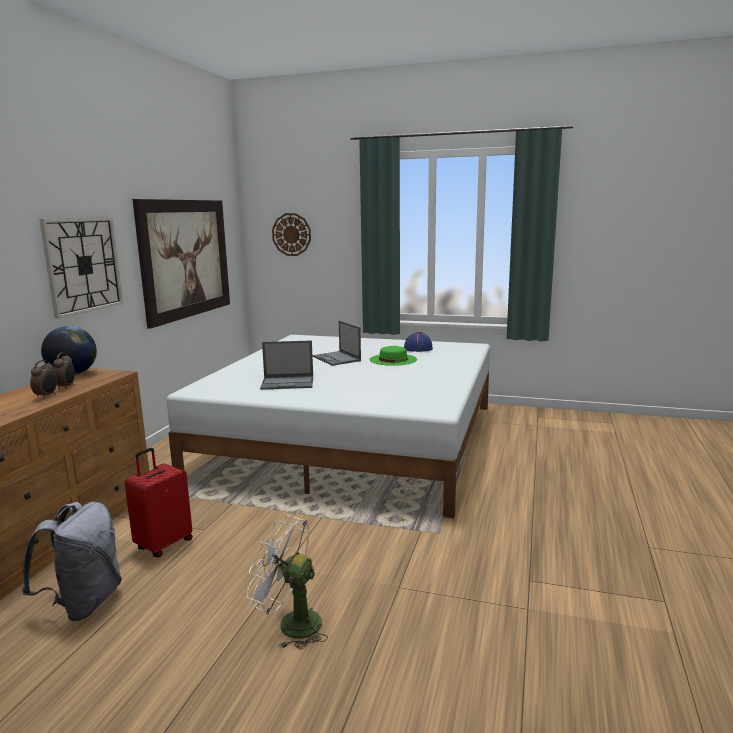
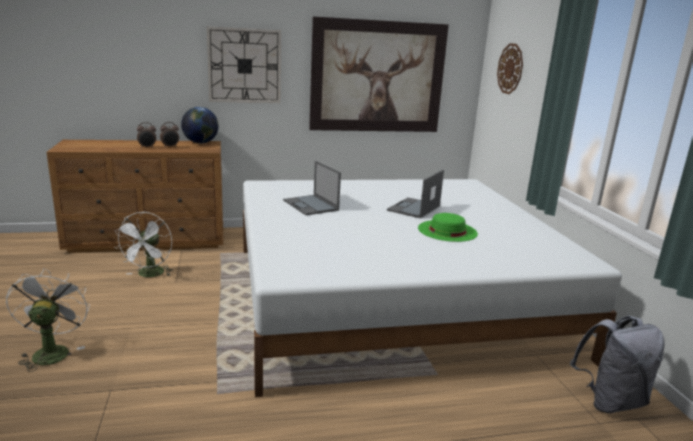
camera: 60 degrees right, 5 degrees up
grey backpack [22,501,122,622] -> grey backpack moved to [570,316,665,413]
red suitcase [124,448,193,557] -> white fan [114,212,173,277]
blue hat [404,332,433,352] -> none

